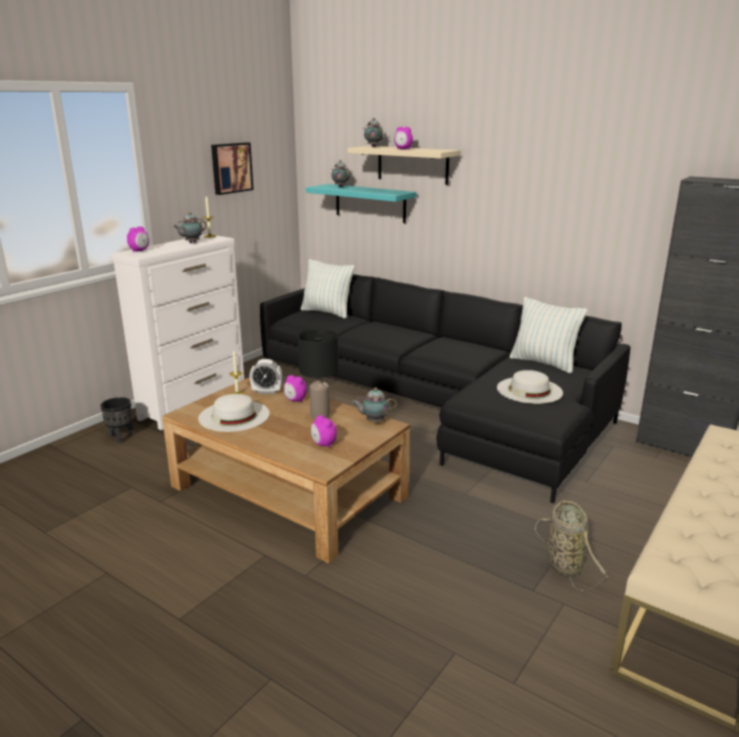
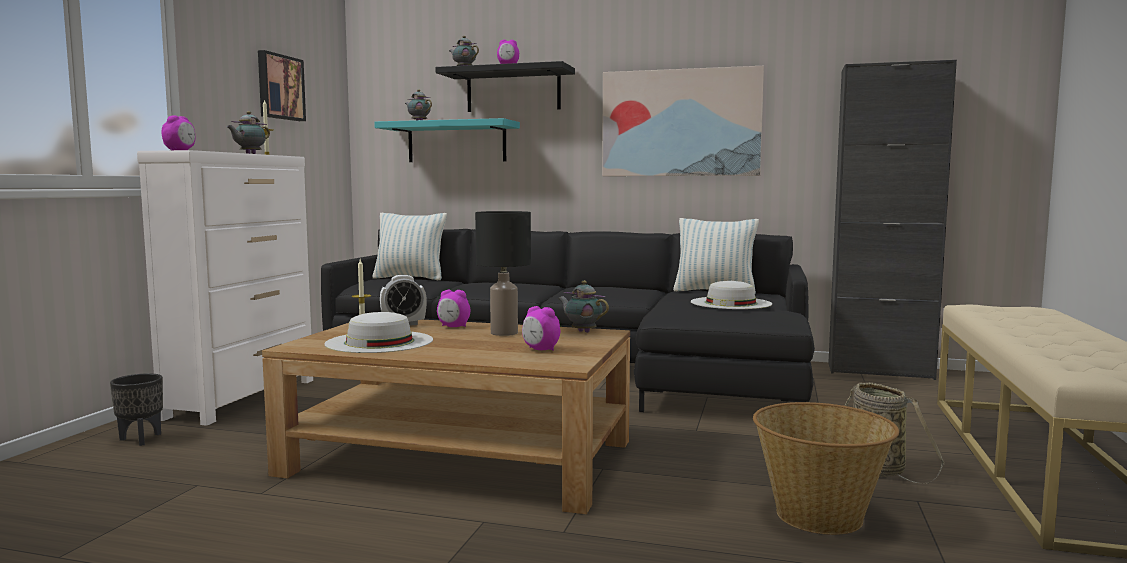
camera: 20 degrees left, 15 degrees down
beige shelf [347,146,461,185] -> black shelf [435,61,575,112]
teapot [352,387,397,422] -> teapot turned 60 degrees clockwise [558,281,609,333]
none -> picture [602,66,764,176]
none -> basket [753,402,899,535]

